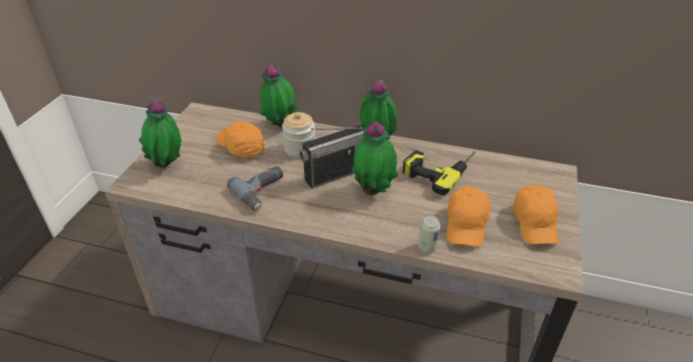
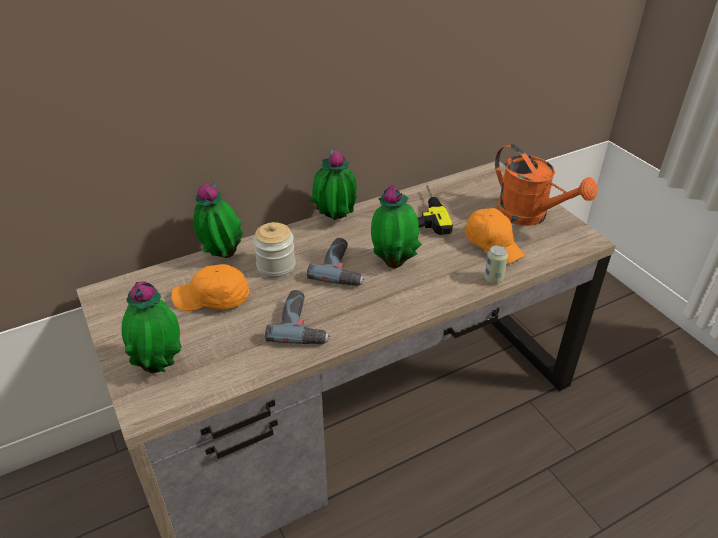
camera: 45 degrees left, 0 degrees up
radio [300,125,365,189] -> power drill [307,238,365,286]
orange cap [513,185,558,244] -> orange watering can [495,144,597,226]

